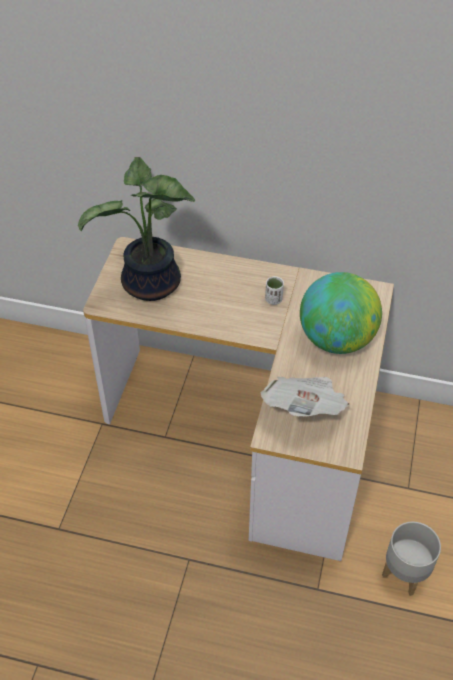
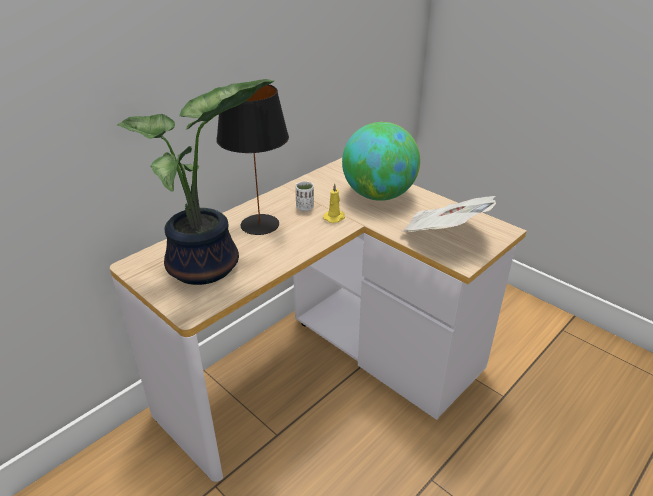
camera: 60 degrees left, 15 degrees down
grey planter [382,522,441,596] -> none
none -> black table lamp [216,84,289,235]
none -> yellow candle [323,183,345,223]

